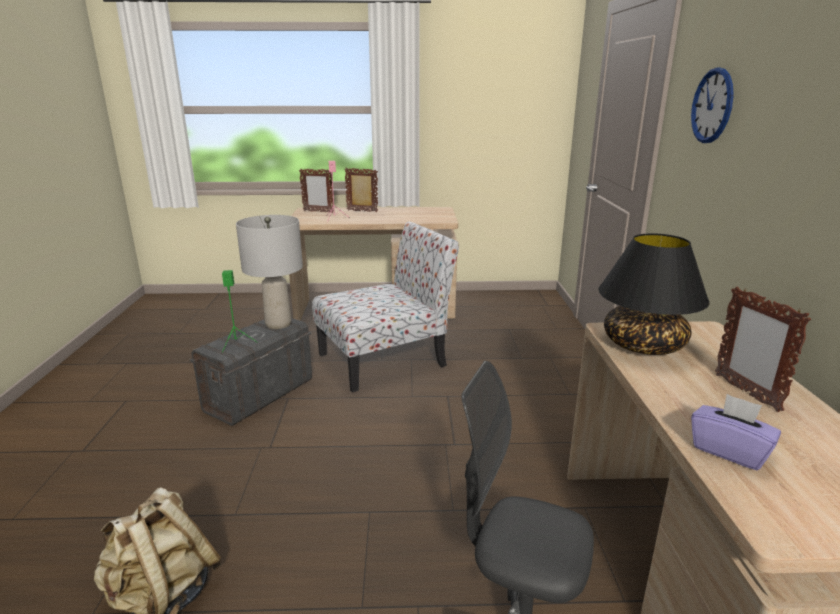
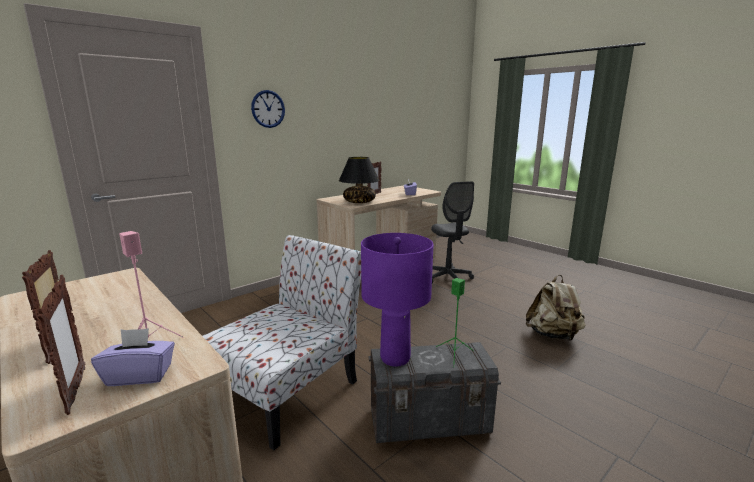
camera: 130 degrees left, 5 degrees down
grey table lamp [236,215,303,329] -> purple table lamp [361,233,434,366]
chair [312,221,459,392] -> chair turned 105 degrees clockwise [203,235,361,450]
none -> purple tissue box [91,328,175,386]

